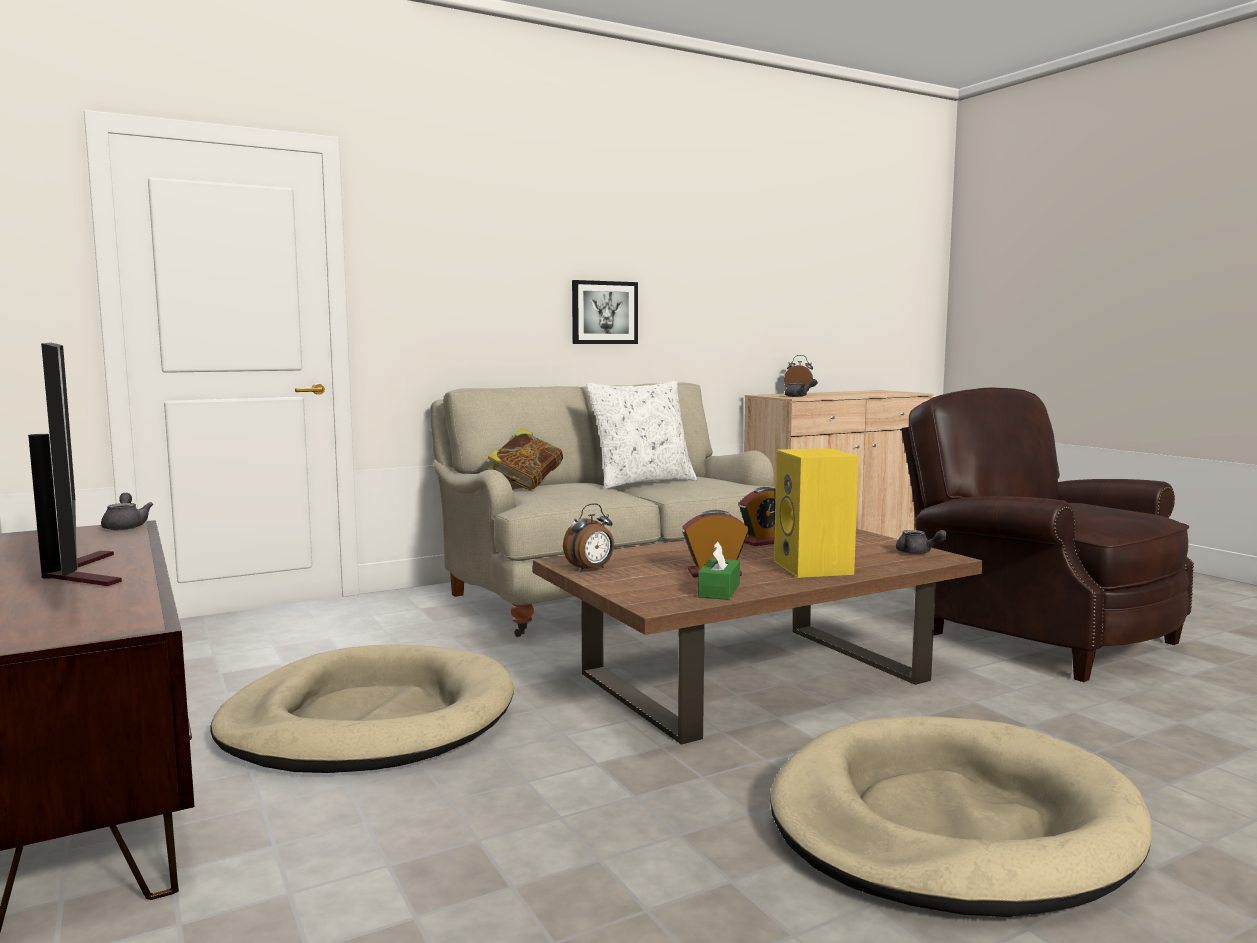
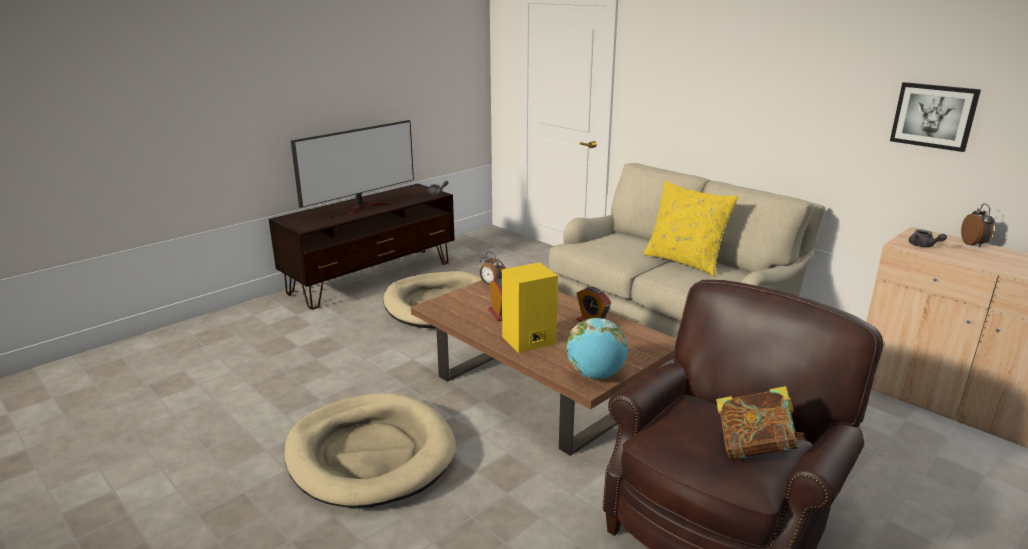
camera: 75 degrees right, 15 degrees up
book [487,428,563,490] -> book moved to [716,386,806,460]
picture [572,280,638,344] -> picture moved to [890,82,981,152]
white pillow [586,380,697,489] -> yellow pillow [643,181,738,276]
green tissue box [698,541,740,600] -> none
grey teapot [896,530,948,554] -> globe [566,318,628,379]

